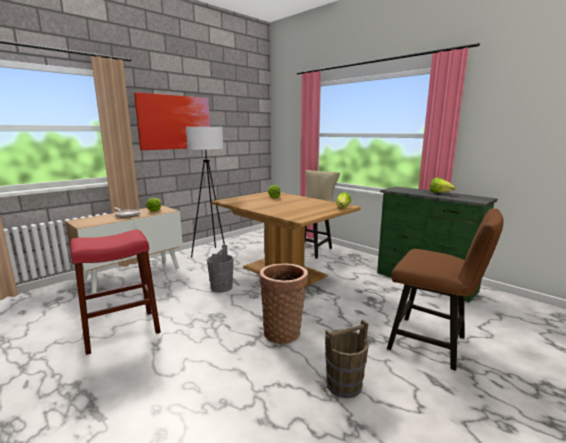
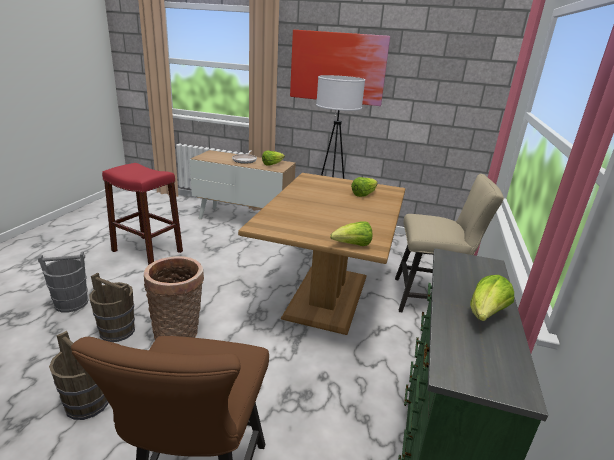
camera: 60 degrees right, 10 degrees up
grey bucket [207,245,234,293] -> grey bucket moved to [38,251,88,312]
none -> brown bucket [89,273,135,342]

